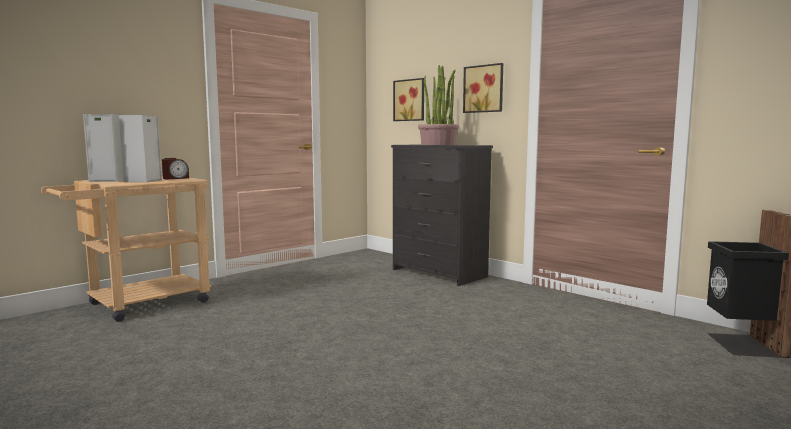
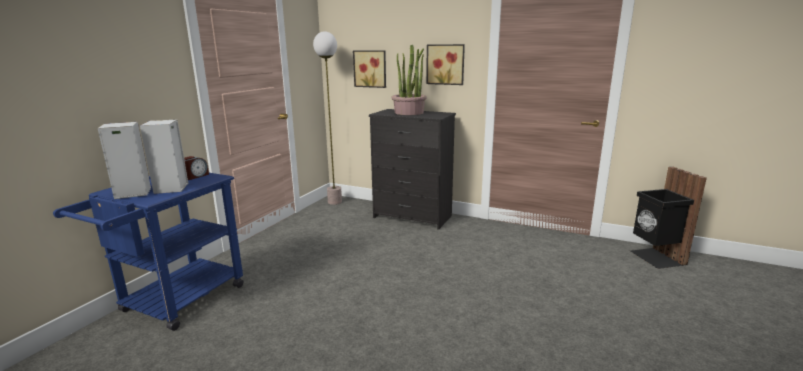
camera: 20 degrees left, 10 degrees up
beige cart [41,176,211,322] -> blue cart [53,173,244,331]
none -> floor lamp [313,31,342,205]

